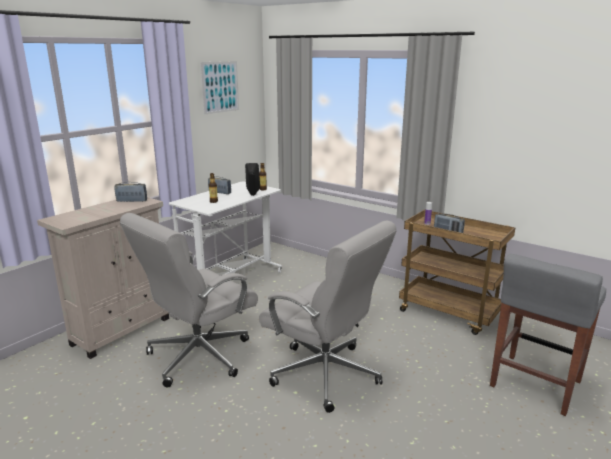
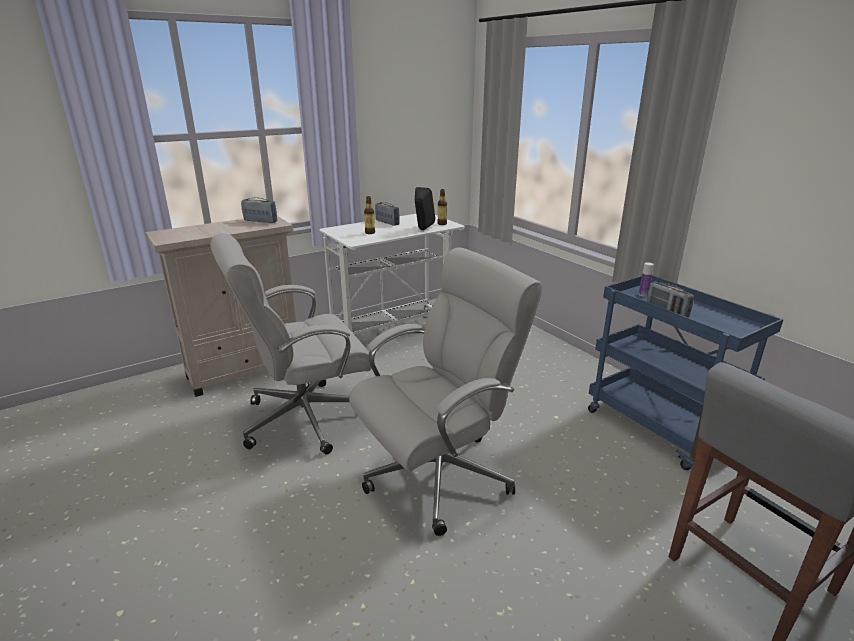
camera: 20 degrees right, 5 degrees up
picture [200,61,239,115] -> none
grey office chair [259,221,397,413] -> grey office chair turned 90 degrees counterclockwise [349,247,542,536]
brown cart [399,210,515,335] -> blue cart [588,275,784,470]

